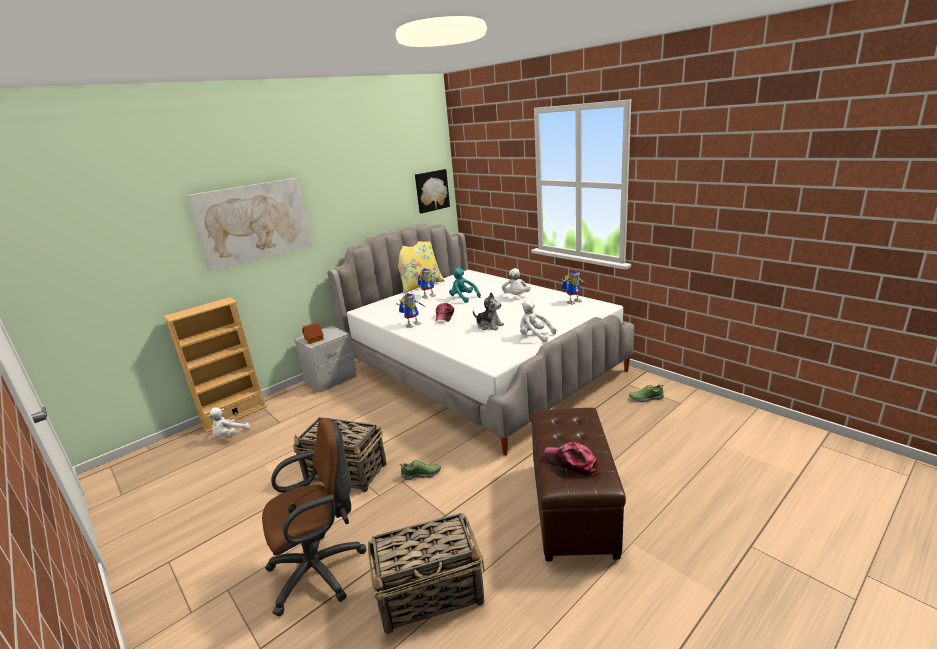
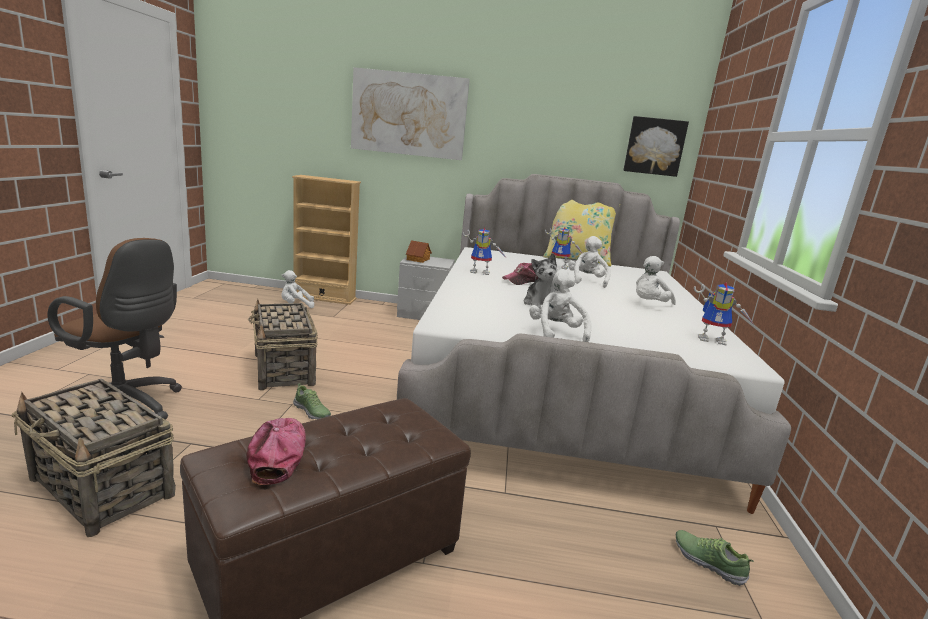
camera: 45 degrees right, 5 degrees down
turquoise plush toy [449,268,481,303] -> white plush toy [568,236,611,288]

